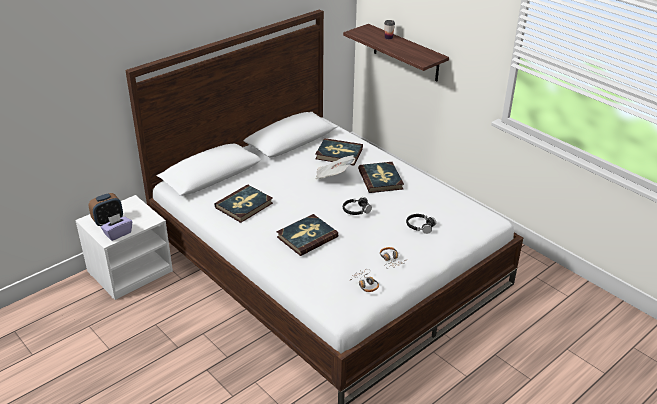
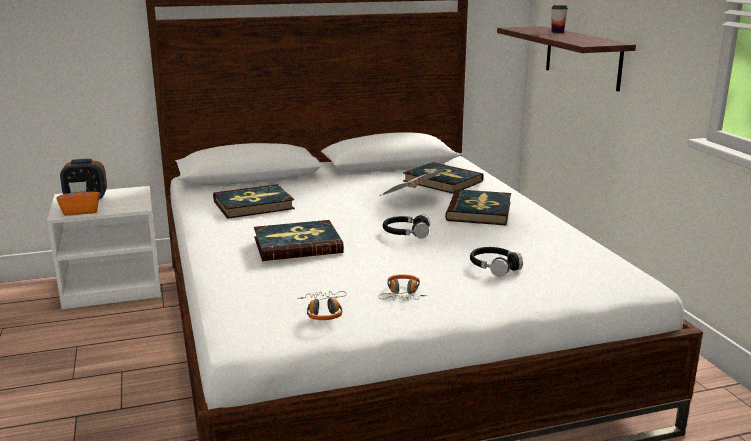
camera: 25 degrees right, 15 degrees down
purple tissue box [101,214,132,241] -> orange tissue box [57,181,100,216]

